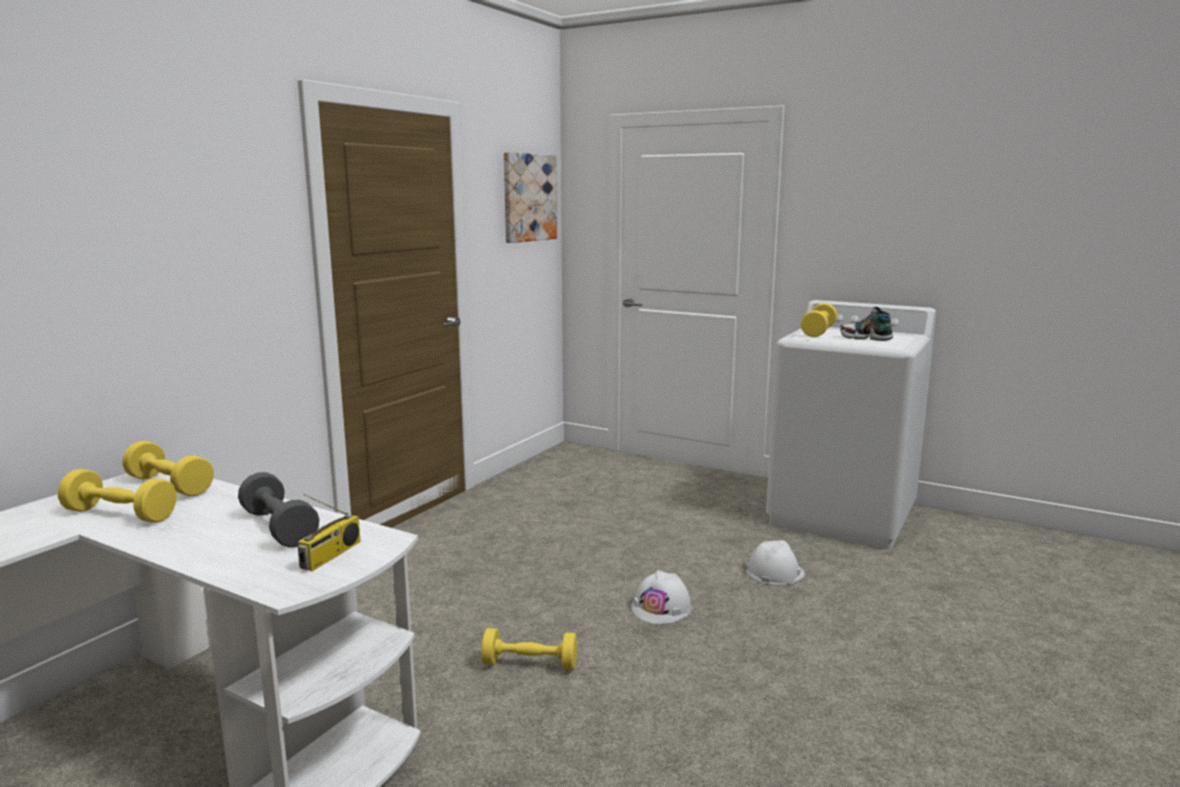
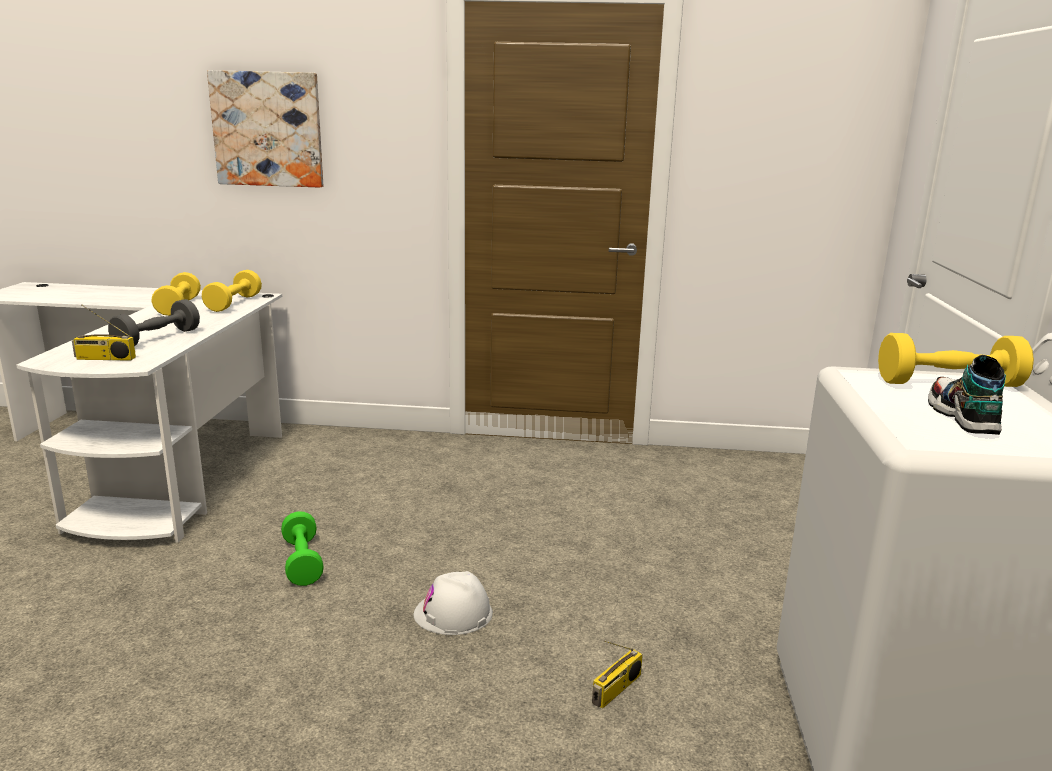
camera: 65 degrees right, 5 degrees up
yellow dumbbell [481,628,577,670] -> green dumbbell [281,511,324,586]
picture [504,152,557,243] -> picture moved to [207,70,323,188]
white hard hat [746,540,805,585] -> radio [592,641,643,709]

